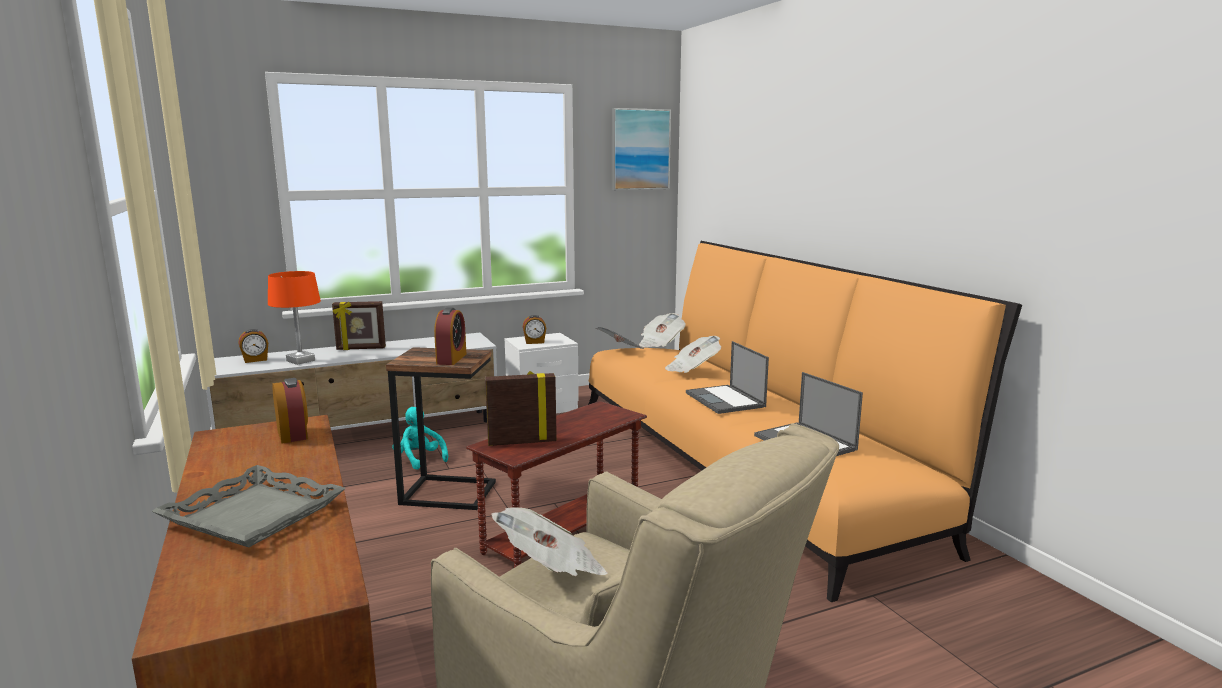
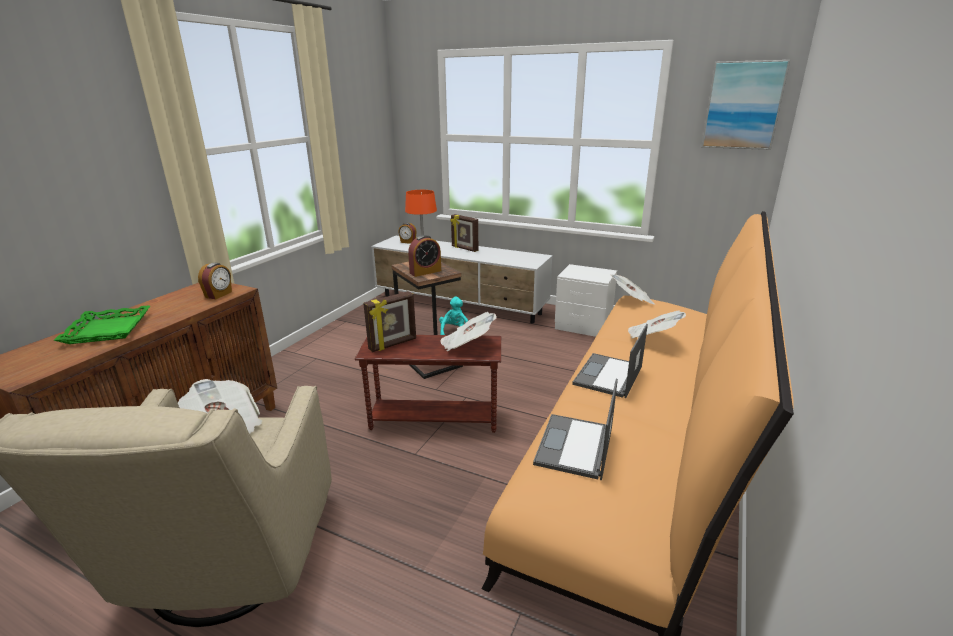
camera: 50 degrees right, 10 degrees up
grey tray [152,465,346,547] -> green tray [53,305,150,344]
picture frame [485,371,557,446] -> picture frame turned 105 degrees clockwise [363,291,416,352]
alarm clock [523,315,546,344] -> none
newspaper [639,313,686,347] -> newspaper moved to [440,312,496,351]

